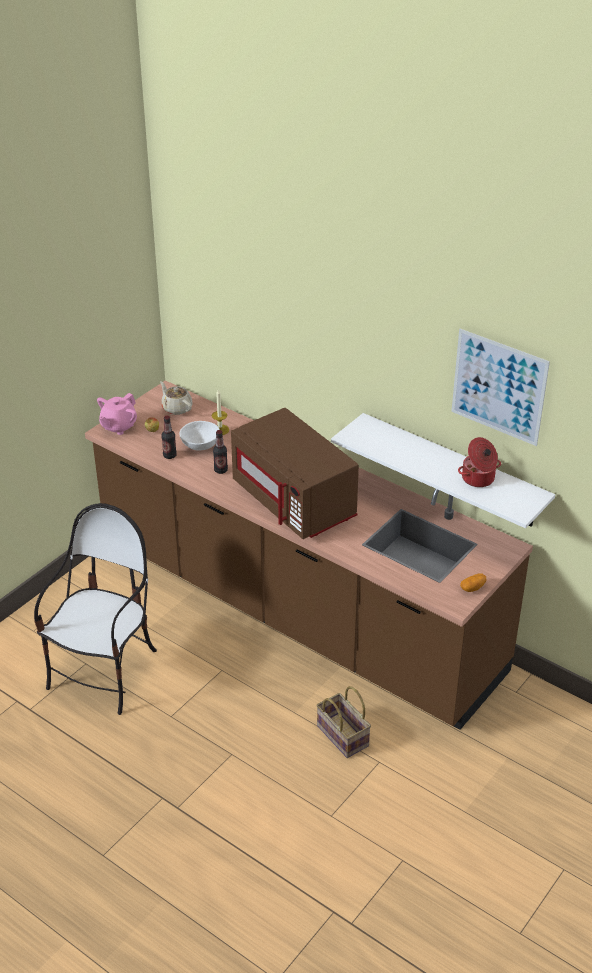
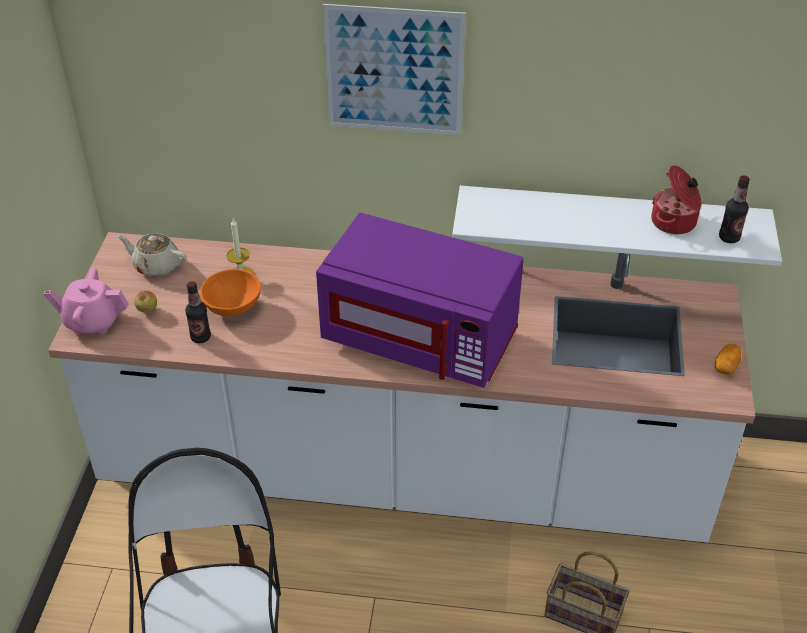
camera: 30 degrees left, 5 degrees up
brown counter [85,380,533,730] -> white counter [48,232,755,542]
pink teapot [97,393,137,435] -> pink teapot turned 90 degrees clockwise [44,268,129,335]
white bowl [179,421,220,451] -> orange bowl [200,269,261,317]
bottle [213,430,228,474] -> bottle moved to [719,175,750,243]
brown microwave [231,408,359,539] -> purple microwave [316,213,524,388]
picture [451,329,550,446] -> picture moved to [323,4,466,135]

